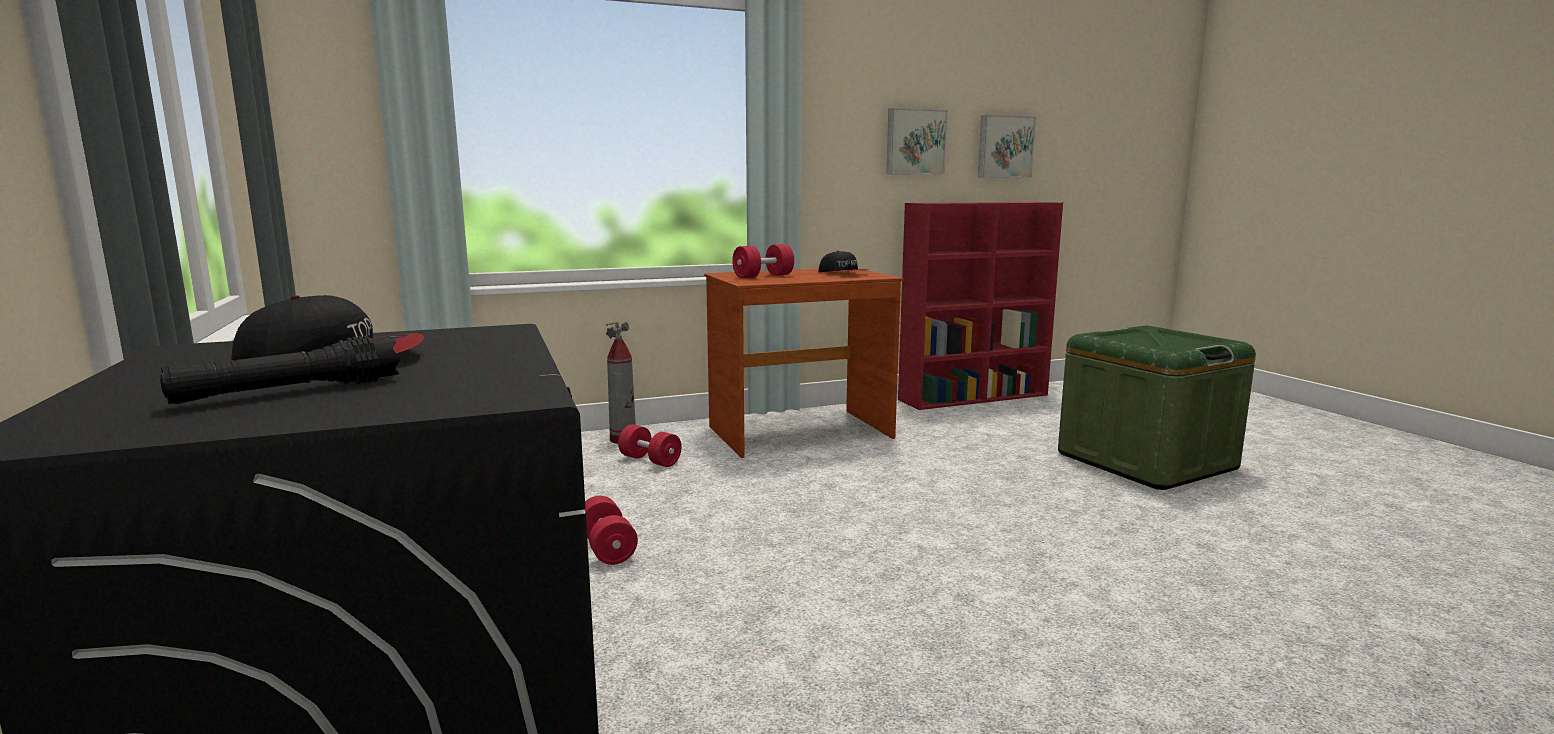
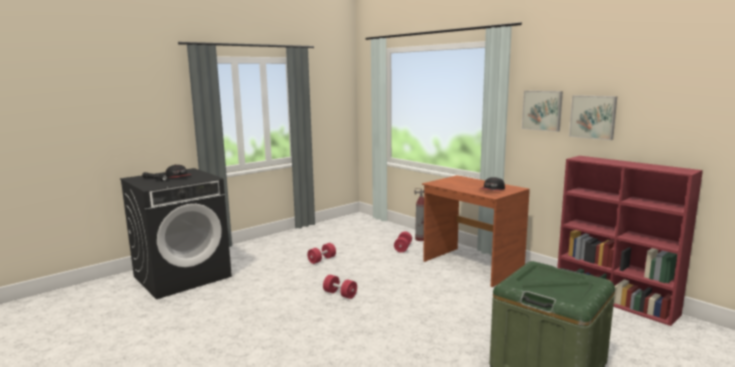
camera: 70 degrees right, 0 degrees up
red dumbbell [732,244,794,278] -> red dumbbell moved to [323,275,357,299]
picture [978,115,1036,178] -> picture moved to [522,91,563,132]

